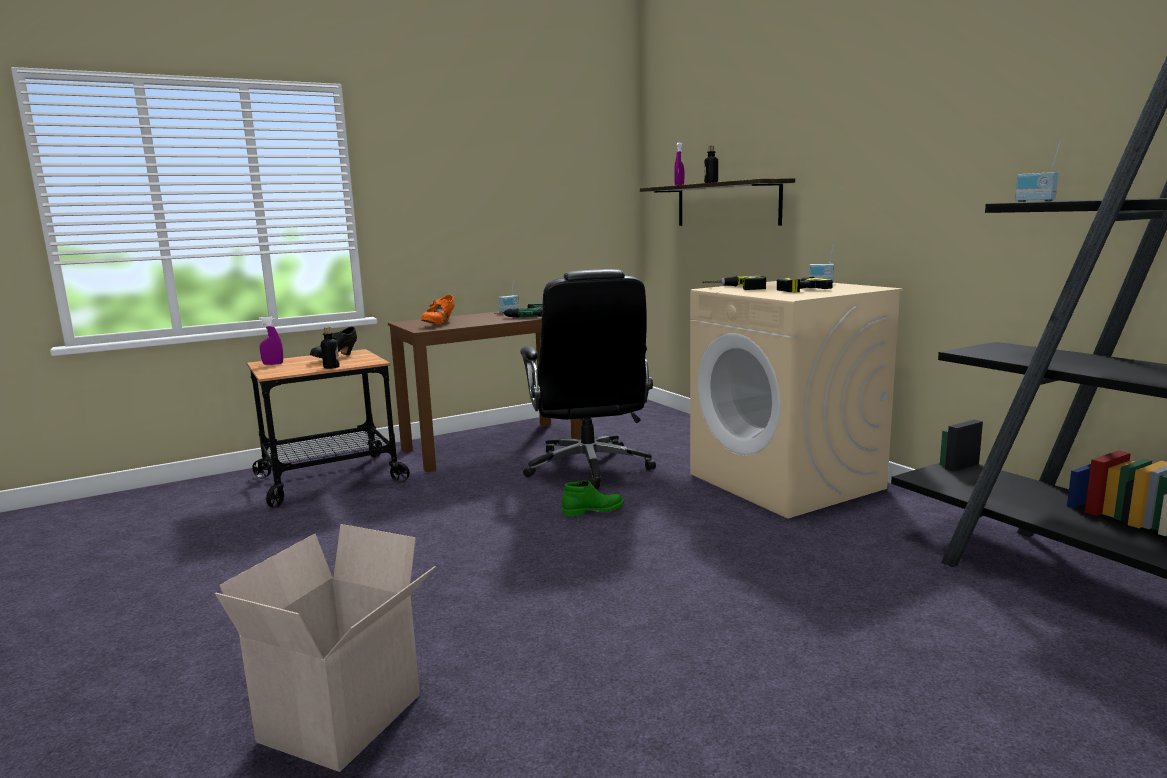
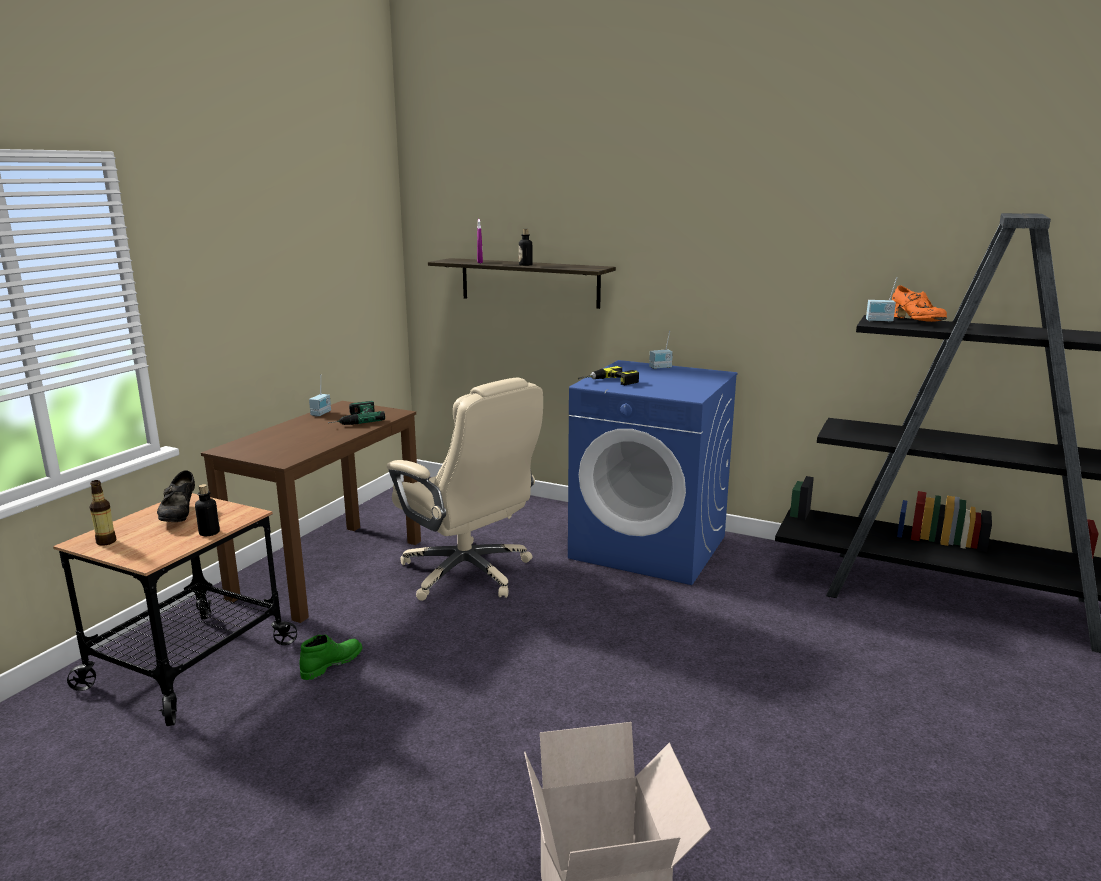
camera: 35 degrees left, 5 degrees up
purple spray bottle [259,316,283,365] -> bottle [90,480,116,546]
orange shoe [421,295,455,325] -> orange shoe moved to [892,285,947,322]
black office chair [520,269,656,490] -> beige office chair [387,378,543,601]
green boot [562,480,624,517] -> green boot moved to [299,635,362,680]
beige washing machine [690,281,903,519] -> blue washing machine [568,360,738,585]
power drill [777,277,833,293] -> none

